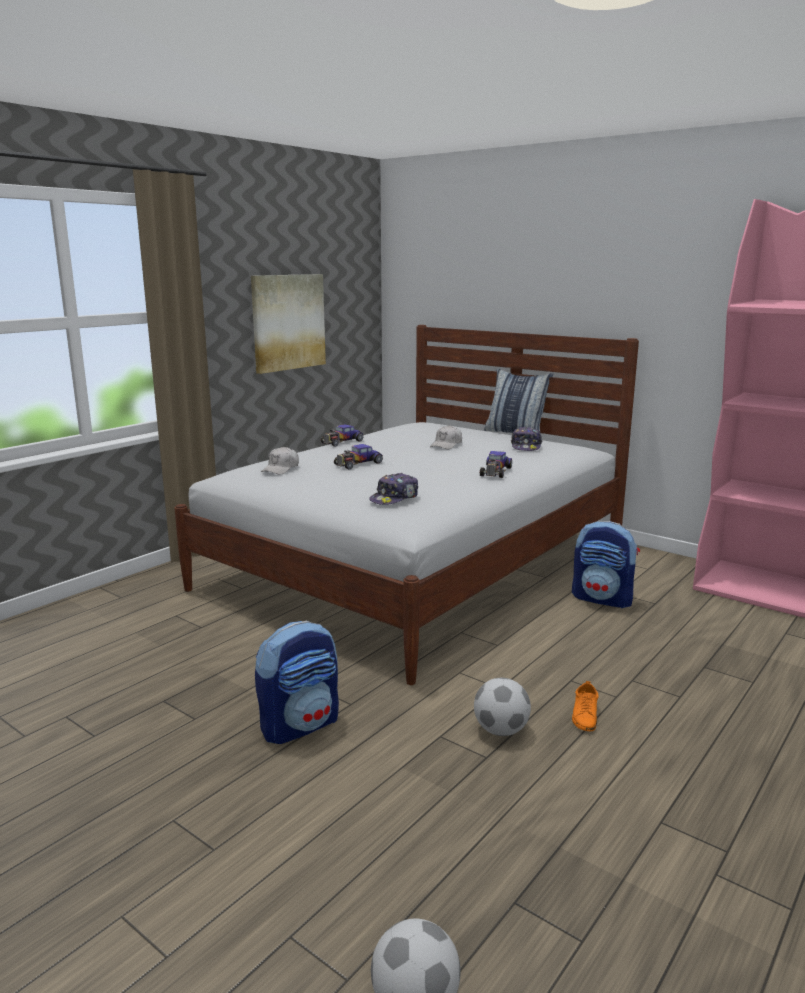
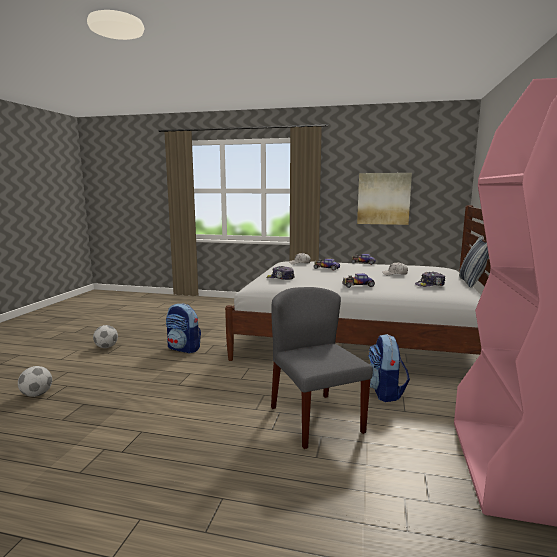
camera: 65 degrees right, 5 degrees down
football [474,678,531,736] -> football moved to [93,325,118,348]
orange shoe [572,681,599,731] -> none
none -> grey chair [271,287,373,449]

